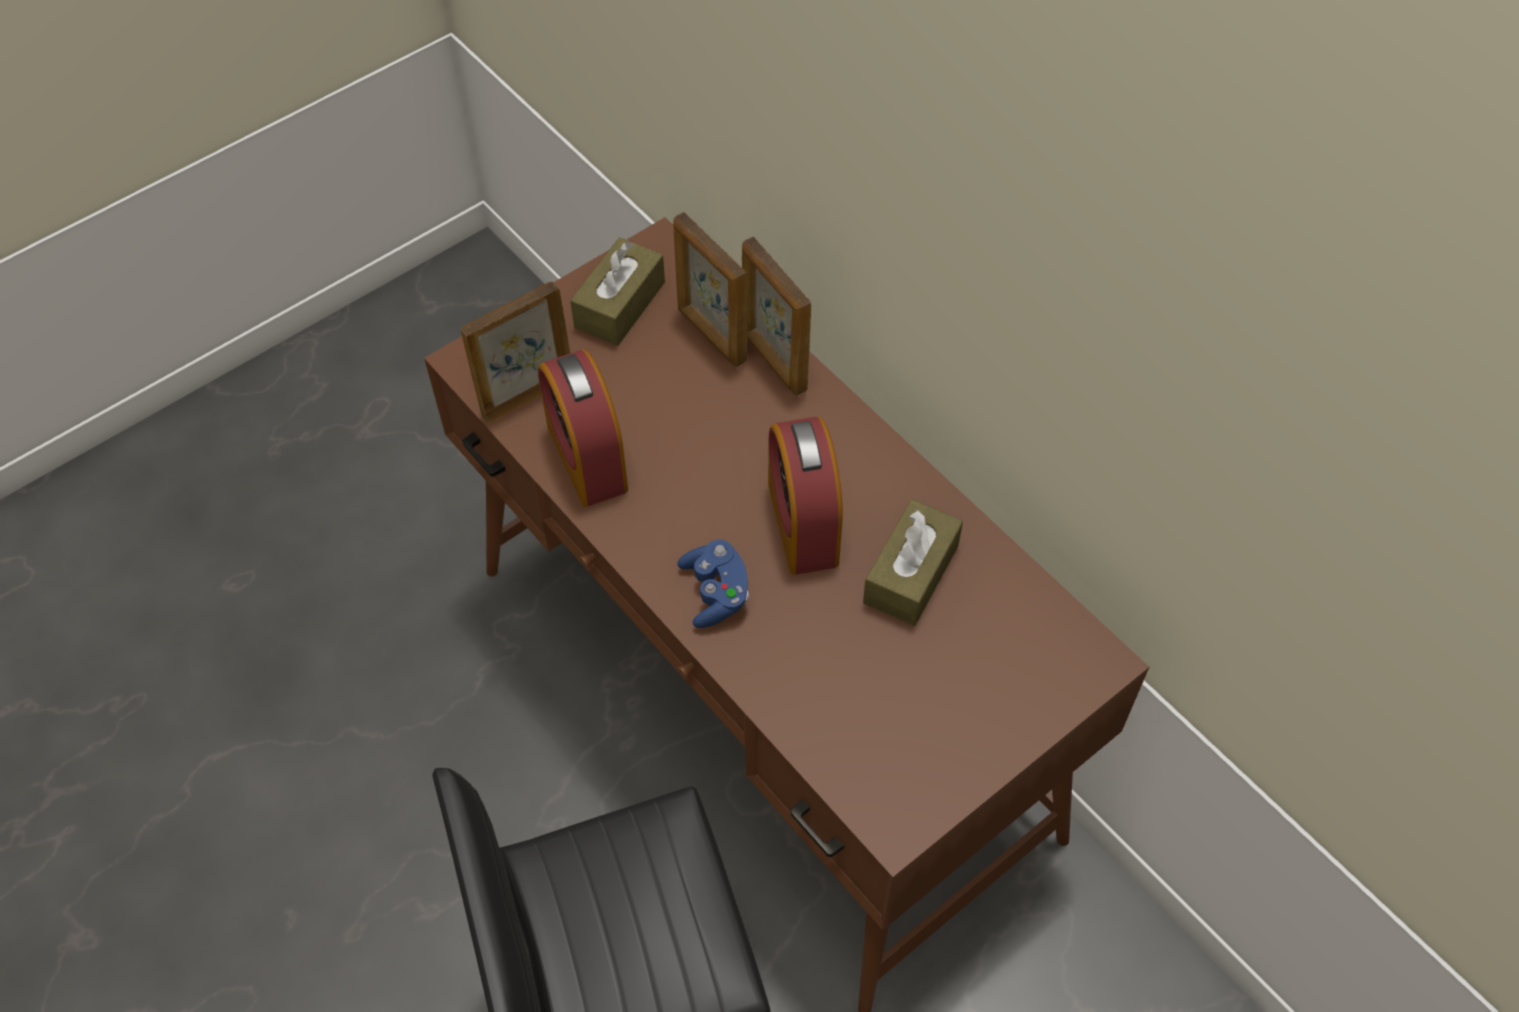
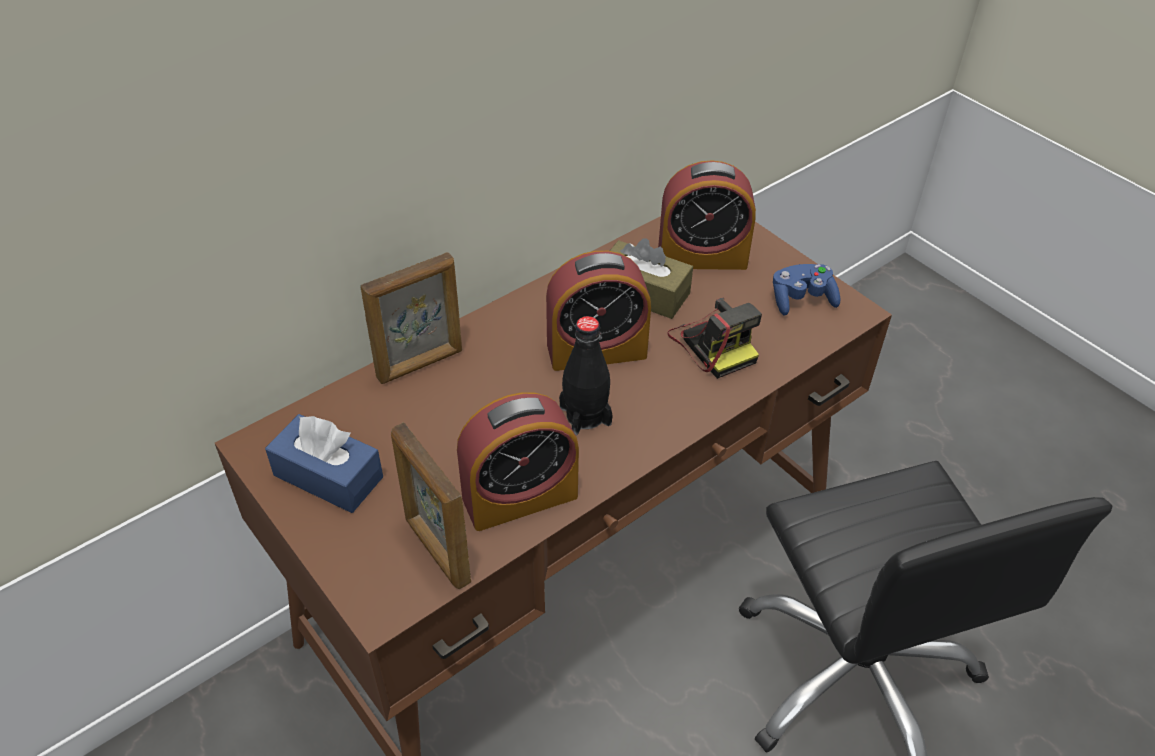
camera: 90 degrees left, 10 degrees down
brown tissue box [570,237,665,346] -> blue tissue box [265,414,383,513]
picture frame [673,212,747,367] -> none
blue game controller [678,539,749,628] -> blue game controller moved to [773,264,840,316]
none -> black bottle [559,316,613,435]
none -> alarm clock [658,160,756,270]
none -> camera [667,297,762,379]

